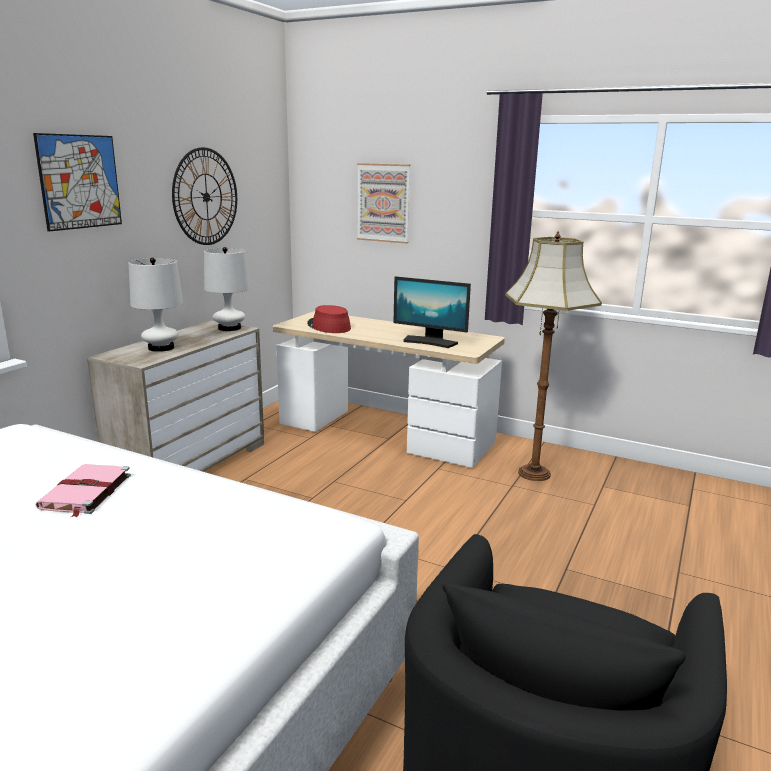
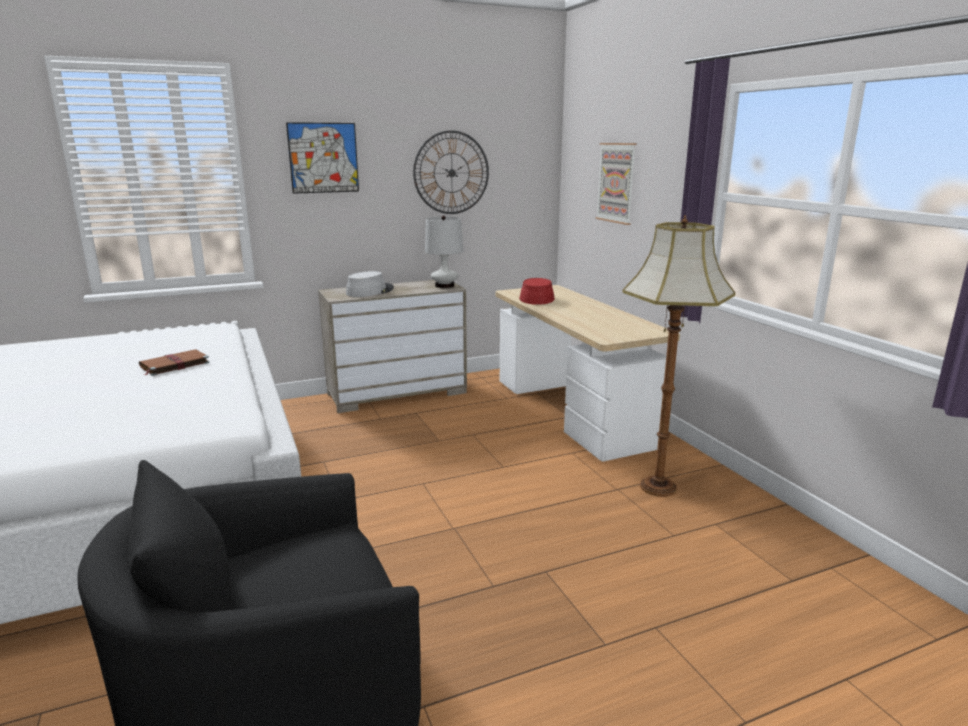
camera: 40 degrees right, 0 degrees up
pink book [35,464,131,517] -> brown book [139,349,210,376]
white table lamp [129,258,183,352] -> grey hat [346,271,394,297]
monitor [393,276,471,348] -> none

